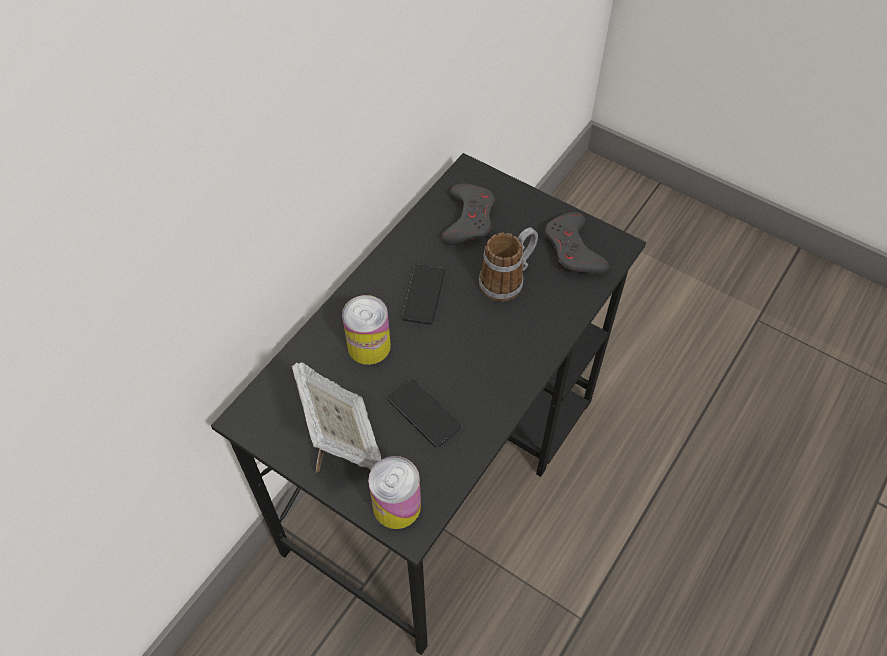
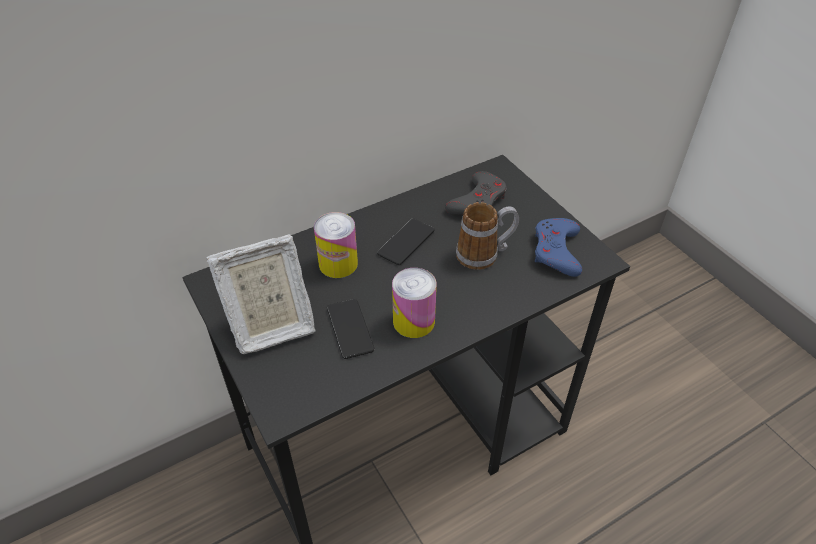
camera: 25 degrees right, 10 degrees down
picture frame [292,362,381,473] -> picture frame turned 60 degrees clockwise [206,234,316,354]
can [368,456,421,529] -> can moved to [392,268,437,338]
grey game controller [545,212,609,274] -> blue game controller [535,218,582,277]

